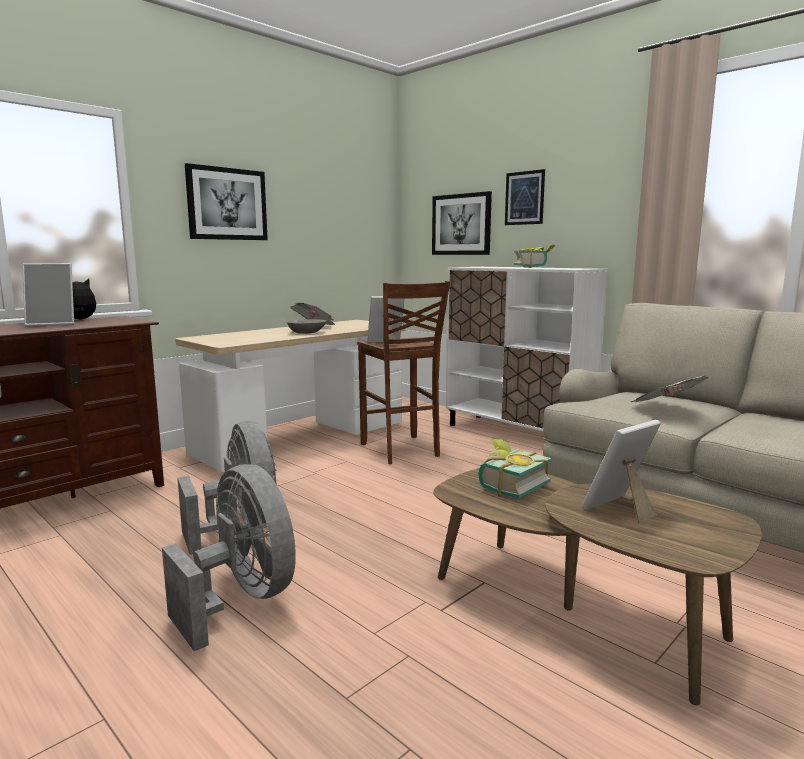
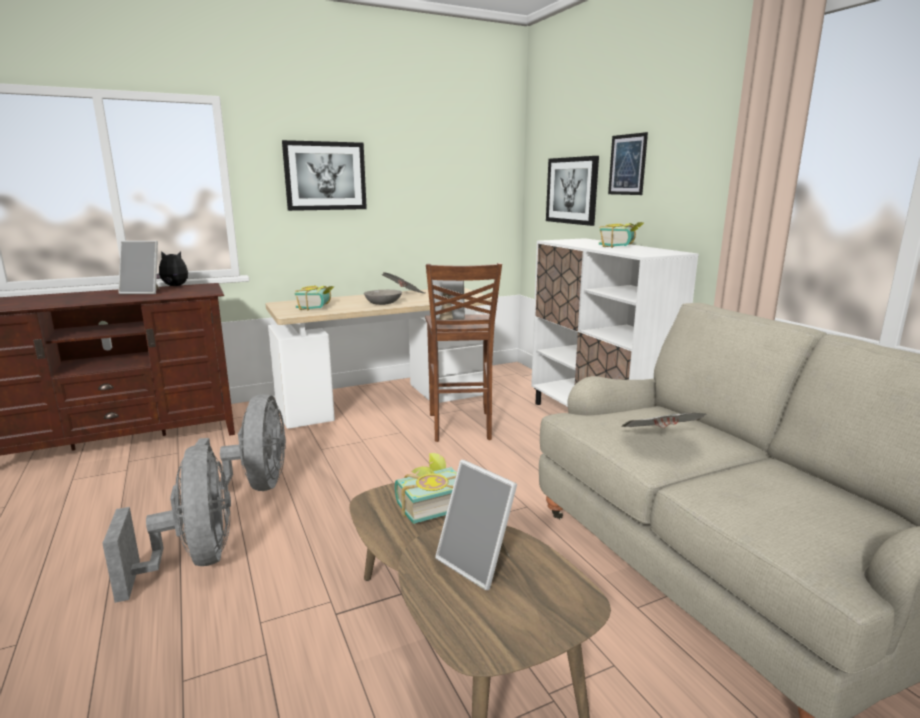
camera: 20 degrees right, 5 degrees up
picture frame [582,420,661,523] -> picture frame turned 120 degrees counterclockwise [435,460,517,590]
none -> book [295,285,334,310]

